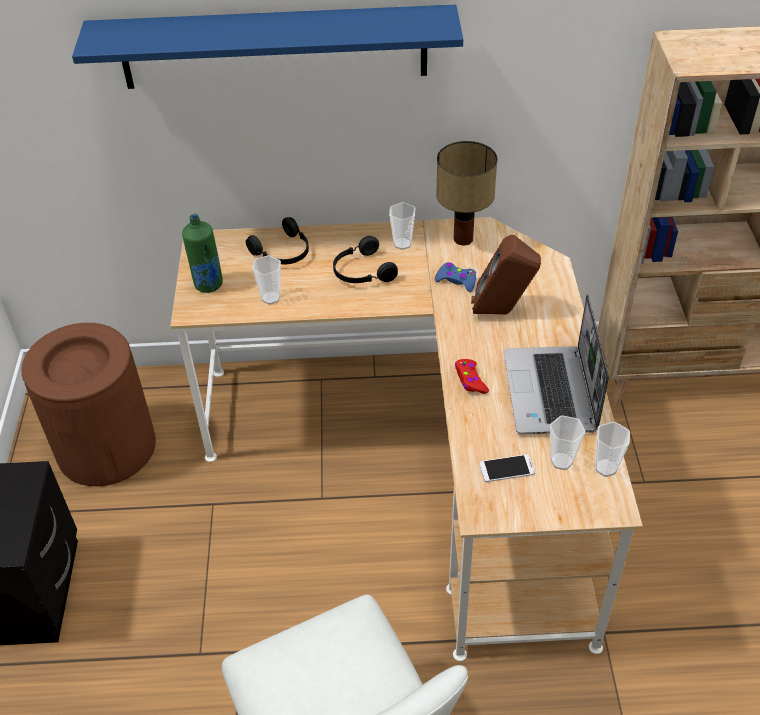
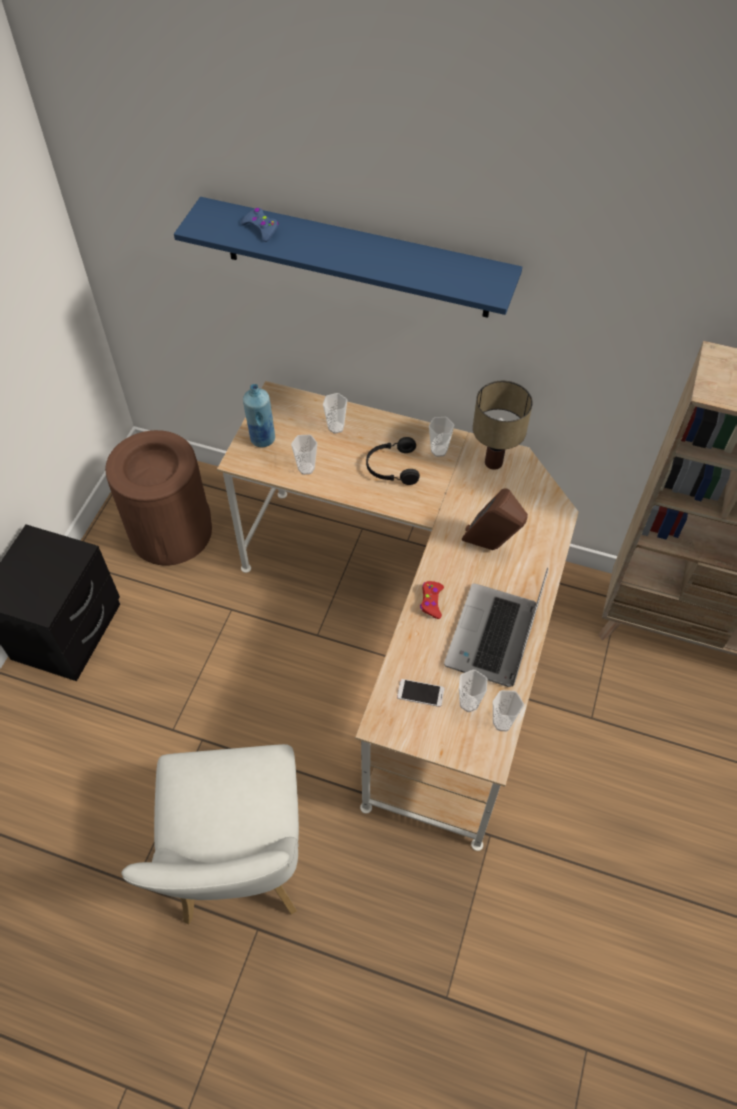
camera: 20 degrees right, 10 degrees up
green bottle [182,214,223,293] -> blue bottle [243,384,275,447]
black headphones [246,217,309,264] -> cup [323,393,347,434]
blue game controller [435,262,476,292] -> blue game controller moved to [241,208,279,242]

